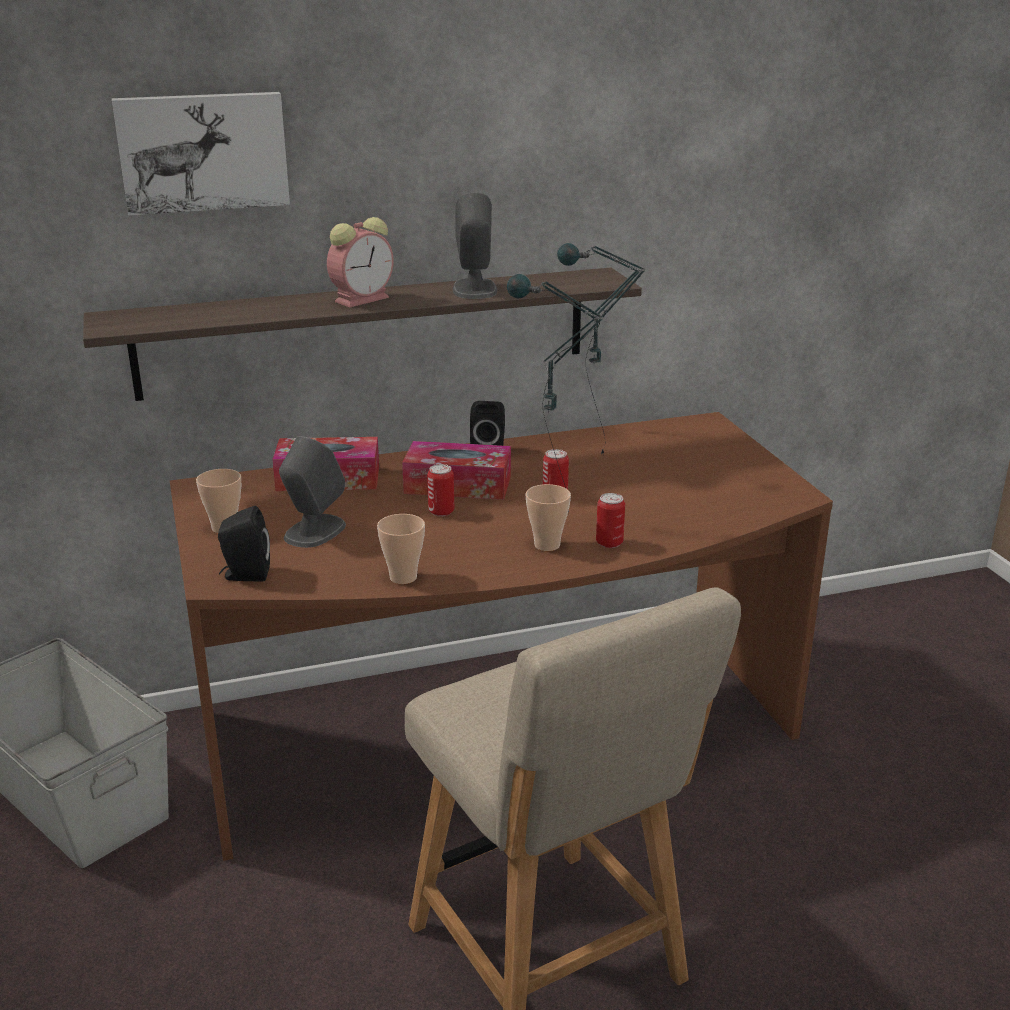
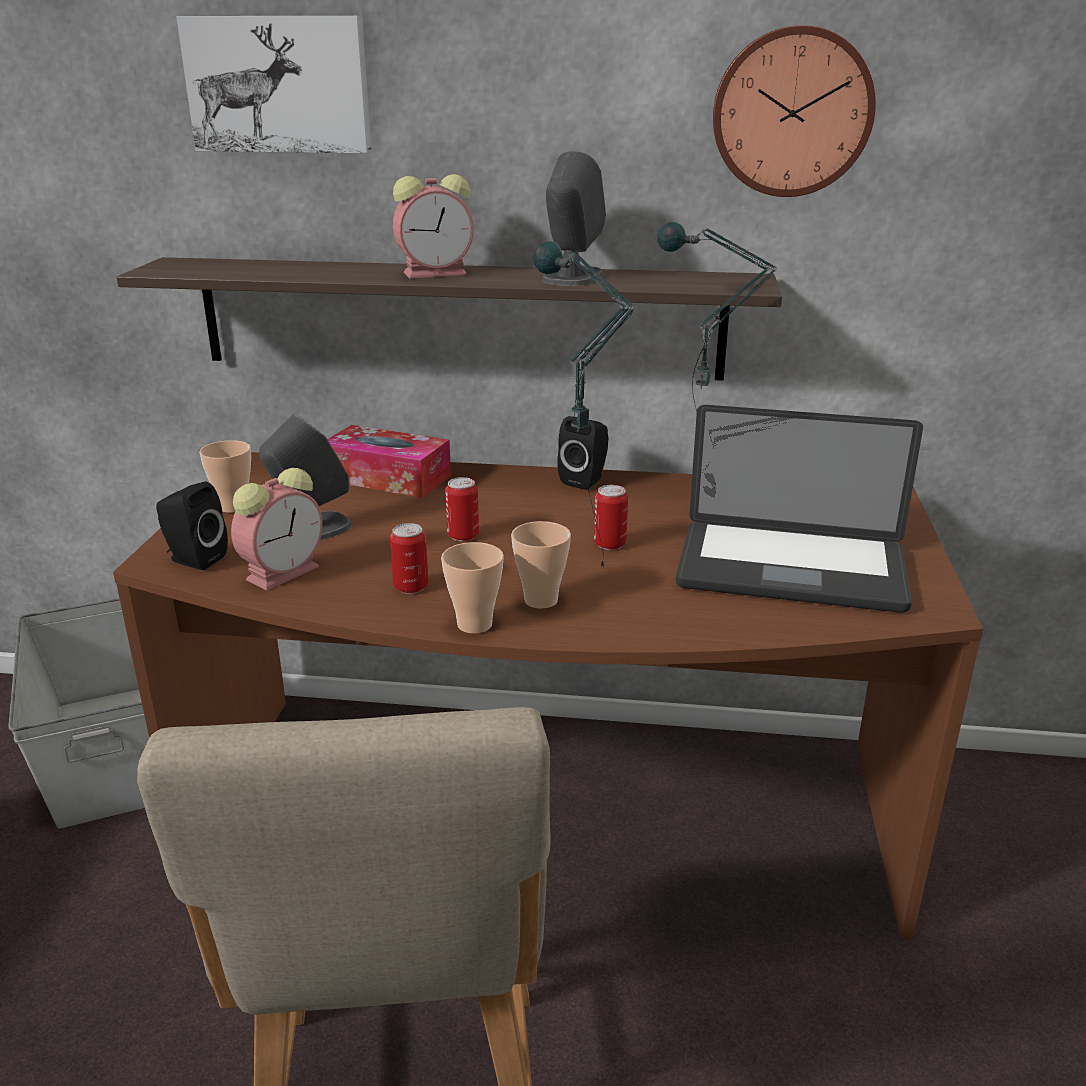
camera: 25 degrees right, 0 degrees up
cup [377,514,425,584] -> cup moved to [441,542,504,634]
tissue box [402,441,511,500] -> none
can [596,493,625,548] -> can moved to [390,523,428,594]
none -> alarm clock [231,468,323,591]
none -> laptop [676,405,923,613]
none -> wall clock [713,25,876,197]

